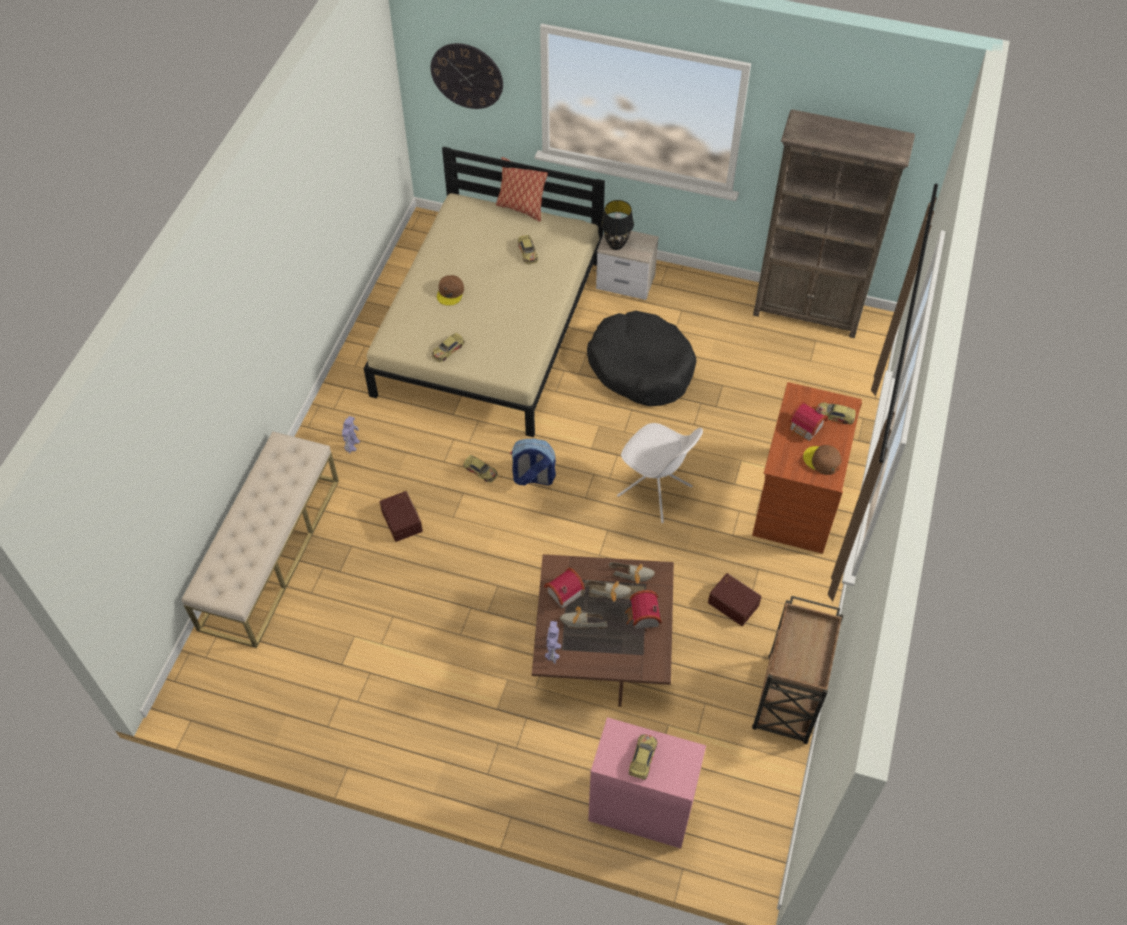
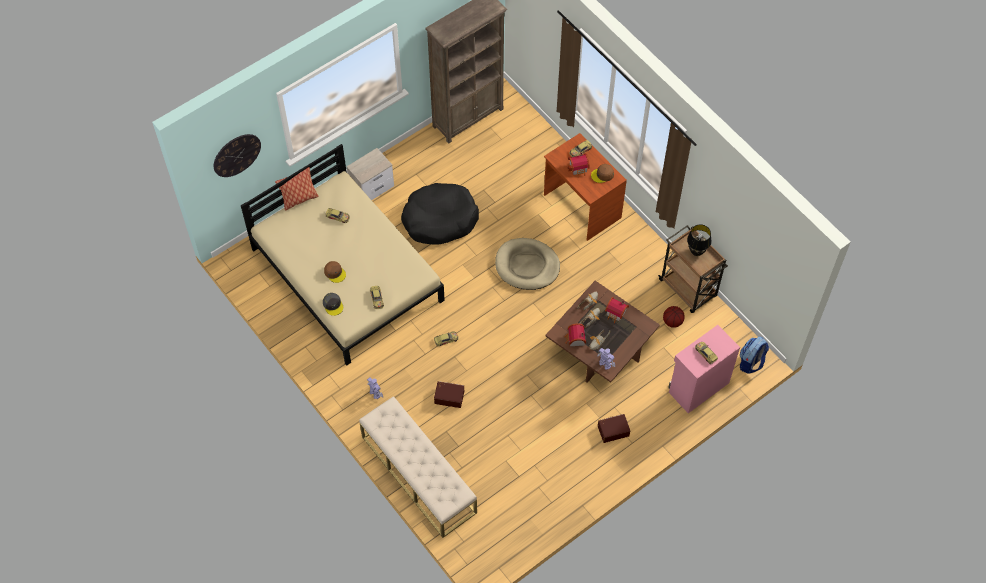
camera: 55 degrees left, 5 degrees up
backpack [510,439,556,486] -> backpack moved to [740,337,769,374]
black table lamp [601,200,634,250] -> black table lamp moved to [687,224,712,256]
white chair [617,423,703,523] -> beige dog bed [495,238,560,290]
brown storage box [708,573,762,626] -> brown storage box moved to [598,414,630,443]
none -> grey cap [323,293,343,316]
none -> basketball [663,306,685,328]

